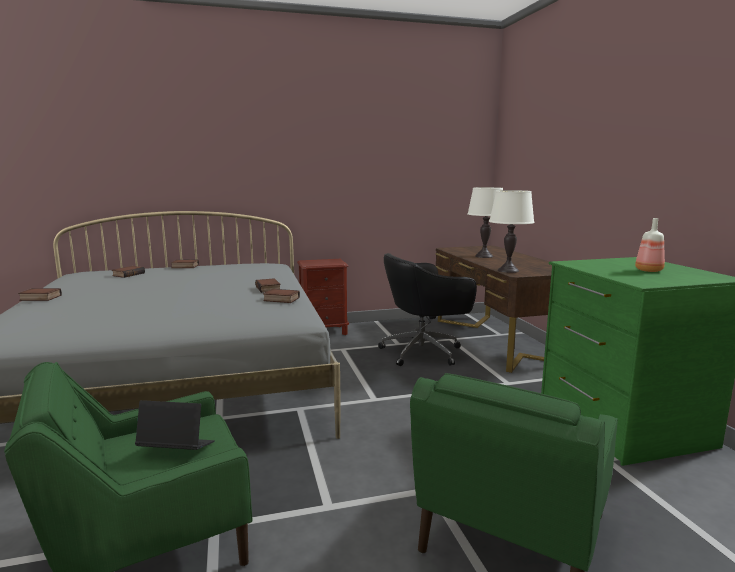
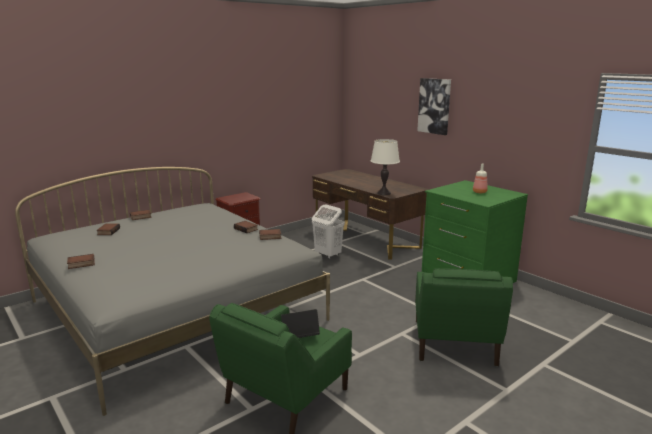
camera: 25 degrees left, 5 degrees up
black office chair [378,253,477,366] -> white laundry basket [312,204,345,259]
white table lamp [467,187,503,258] -> none
none -> picture [417,78,451,135]

